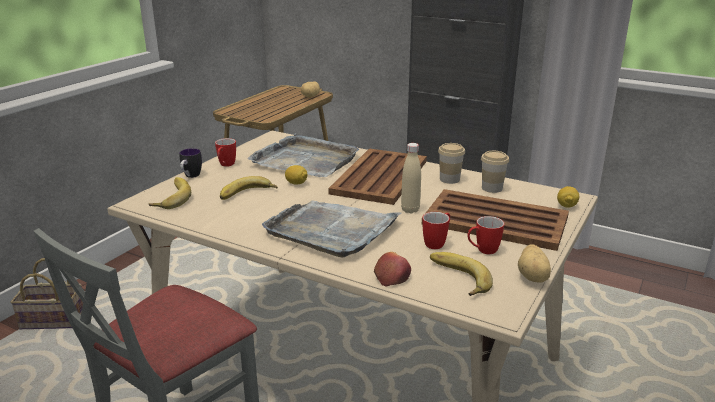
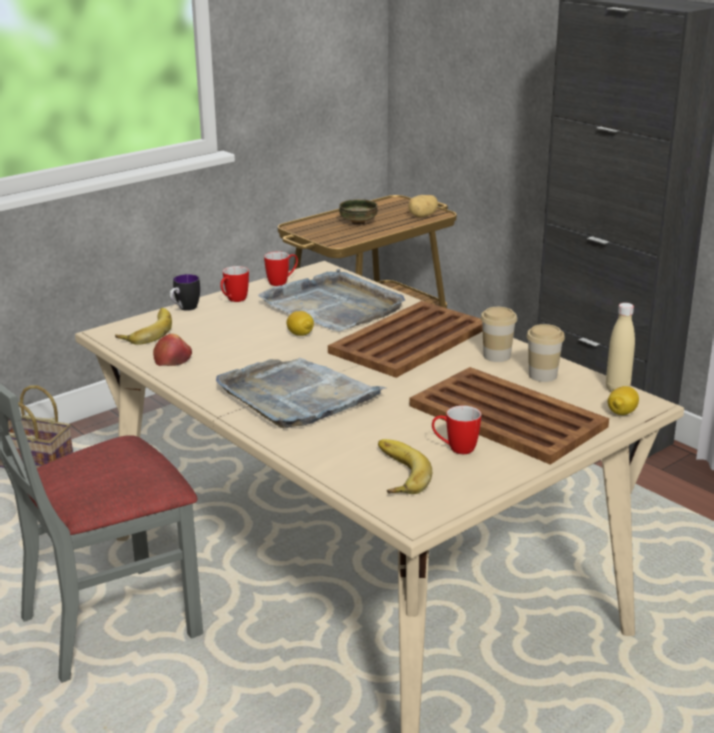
camera: 20 degrees right, 0 degrees up
banana [220,176,278,200] -> none
apple [374,252,411,287] -> apple moved to [153,334,192,366]
beige bottle [401,143,421,213] -> beige bottle moved to [606,303,635,392]
mug [422,212,450,249] -> mug moved to [264,251,298,286]
potato [518,244,551,282] -> none
none -> bowl [339,199,377,225]

